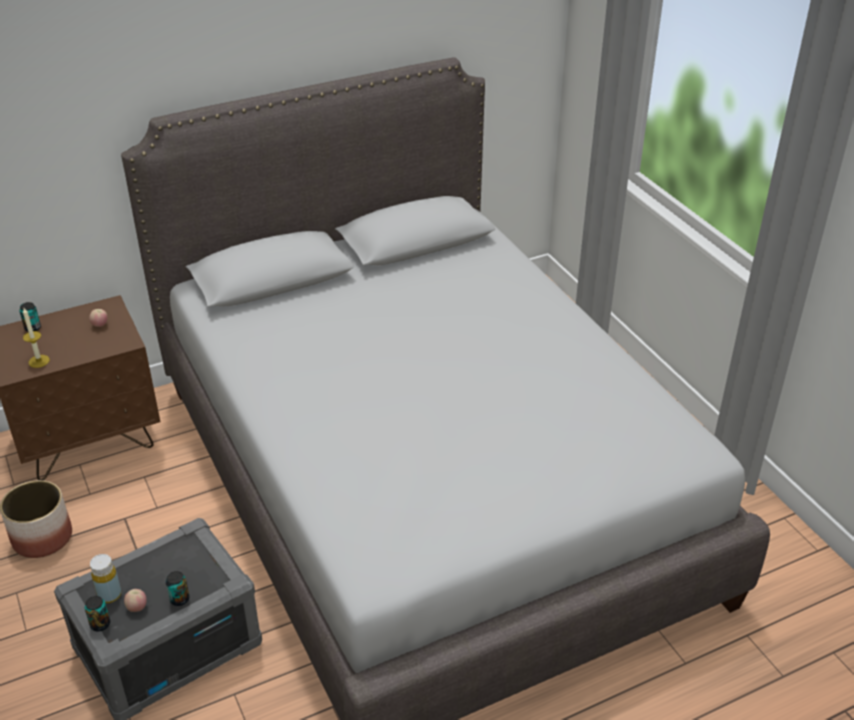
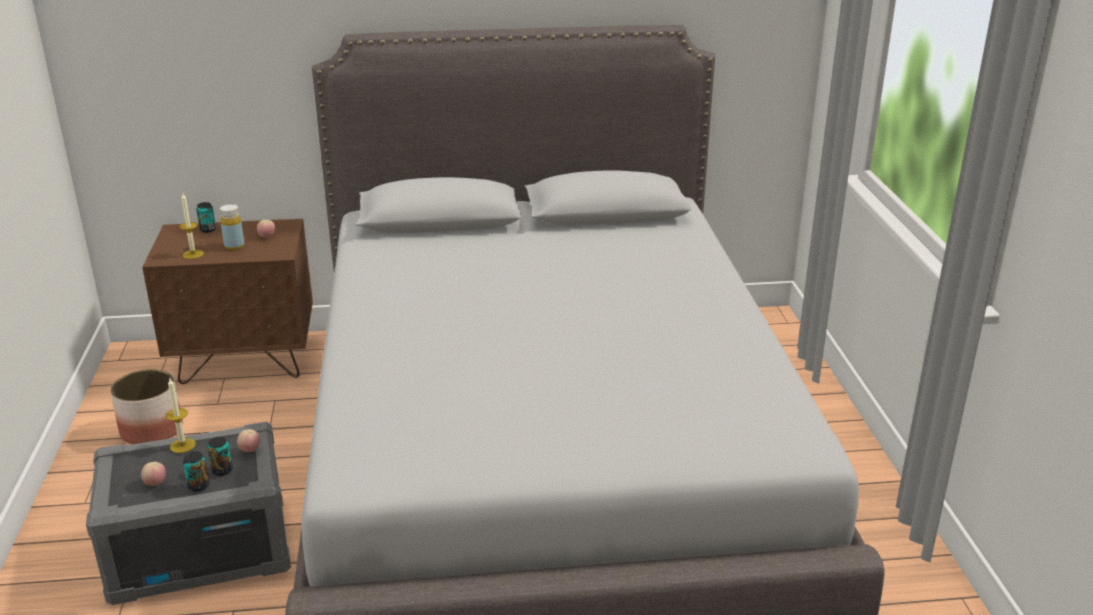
camera: 20 degrees right, 10 degrees down
can [85,596,110,631] -> can moved to [207,437,233,476]
yellow bottle [90,554,121,603] -> yellow bottle moved to [220,204,244,250]
none -> candle [166,377,196,453]
none -> apple [237,429,260,452]

